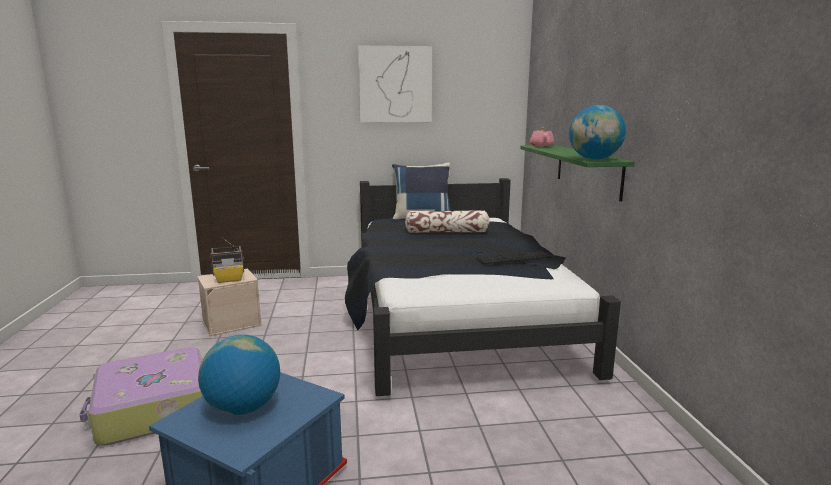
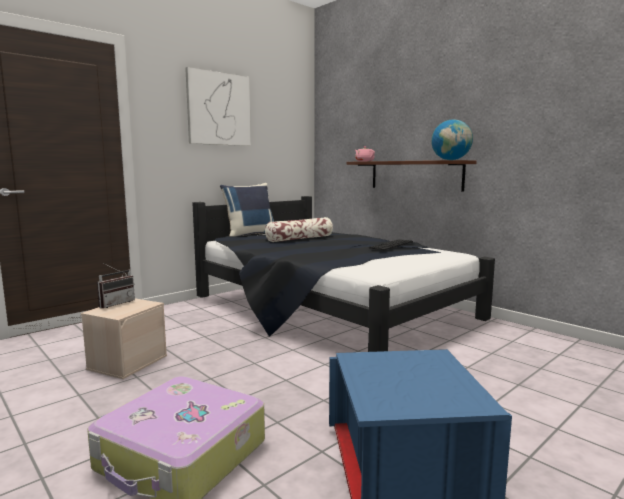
camera: 35 degrees left, 5 degrees down
globe [198,335,280,415] -> none
yellow tissue box [213,258,243,283] -> none
green shelf [520,145,635,202] -> brown shelf [347,160,477,191]

